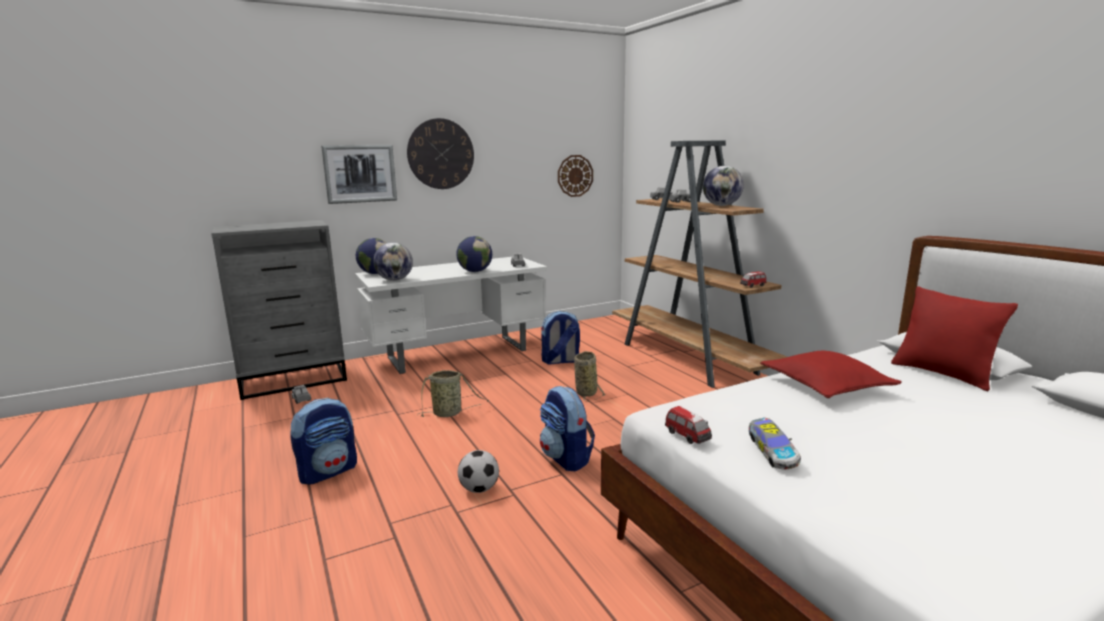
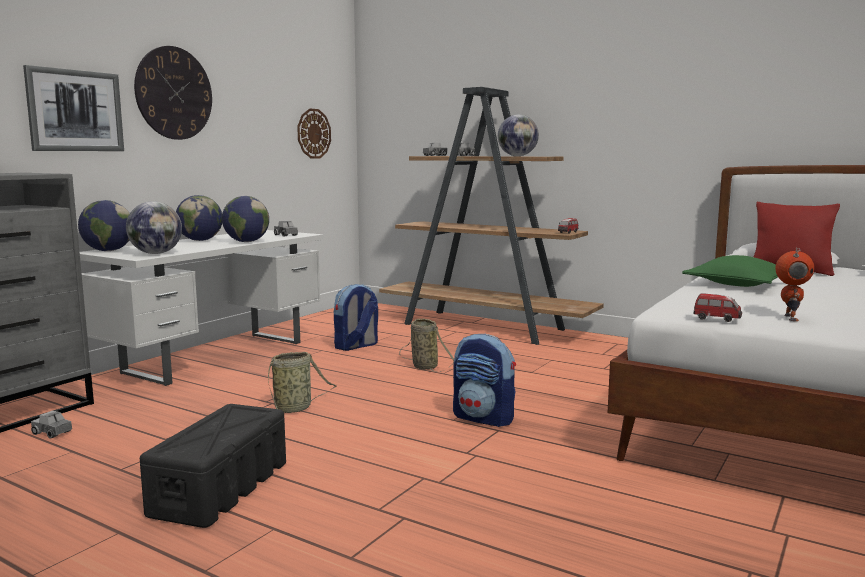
camera: 30 degrees left, 5 degrees down
backpack [290,397,357,485] -> black storage box [140,404,286,528]
football [458,450,499,493] -> none
toy car [749,418,801,469] -> toy robot [776,248,814,321]
red pillow [760,351,902,398] -> green pillow [682,255,778,287]
none -> globe [176,195,222,241]

